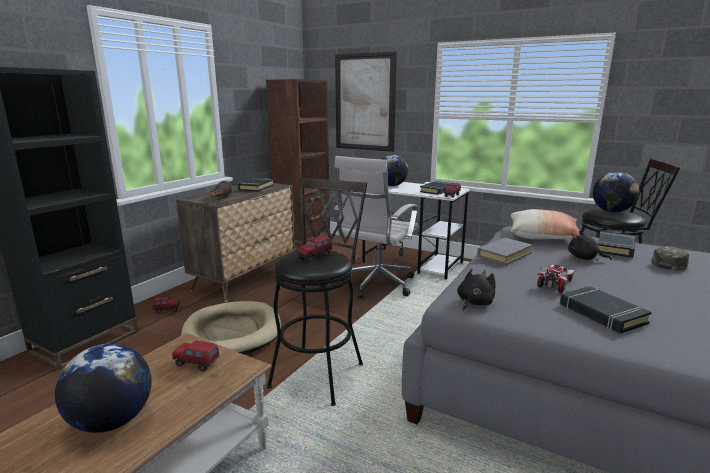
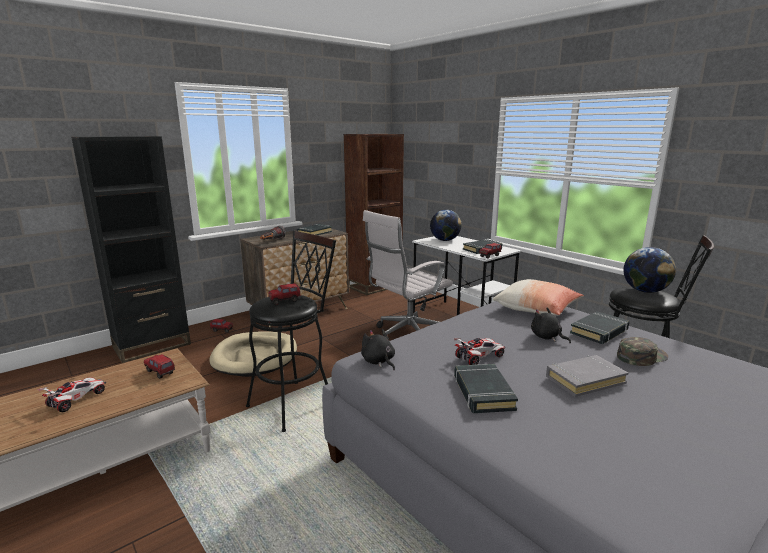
camera: 20 degrees right, 0 degrees up
globe [55,344,152,433] -> toy car [37,377,106,412]
picture [335,52,397,152] -> none
black plush toy [457,268,496,311] -> black plush toy turned 90 degrees counterclockwise [361,329,395,370]
grey book [477,238,533,265] -> grey book moved to [546,355,628,397]

